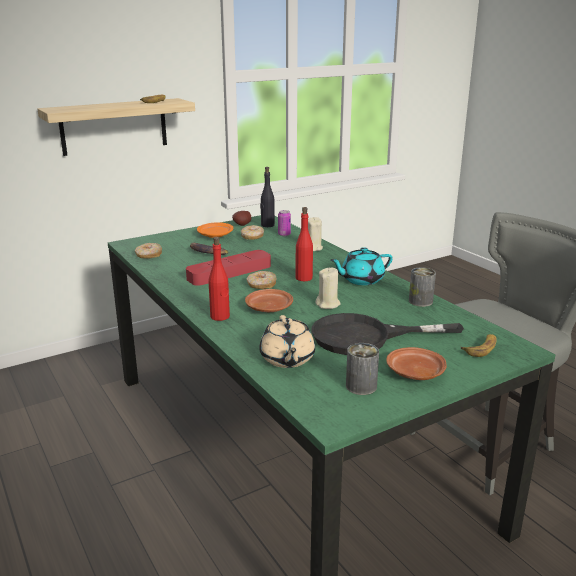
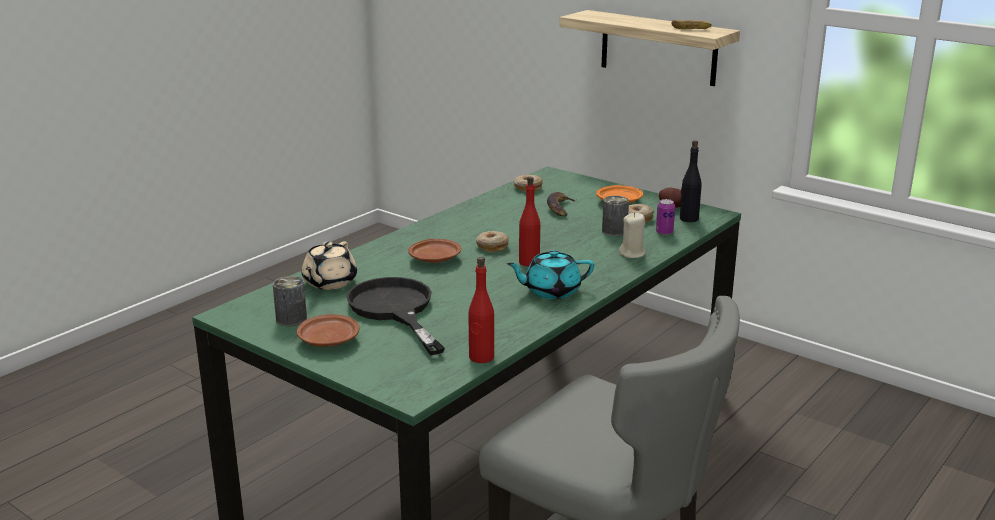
camera: 70 degrees right, 0 degrees up
red tray [186,250,271,286] -> none
red bottle [209,237,230,321] -> red bottle moved to [468,257,494,363]
beige teapot [259,315,315,368] -> beige teapot turned 45 degrees counterclockwise [302,241,357,290]
beige candle [316,267,341,309] -> none
turquoise teapot [331,247,393,285] -> turquoise teapot turned 60 degrees counterclockwise [507,250,594,299]
can [409,267,436,307] -> can moved to [602,196,629,236]
banana [461,334,497,357] -> none

